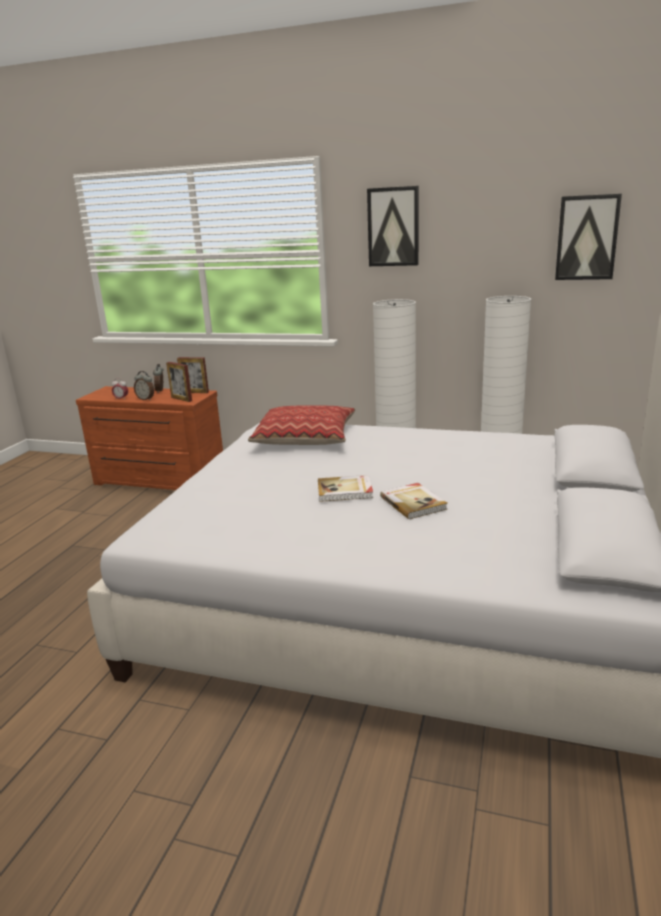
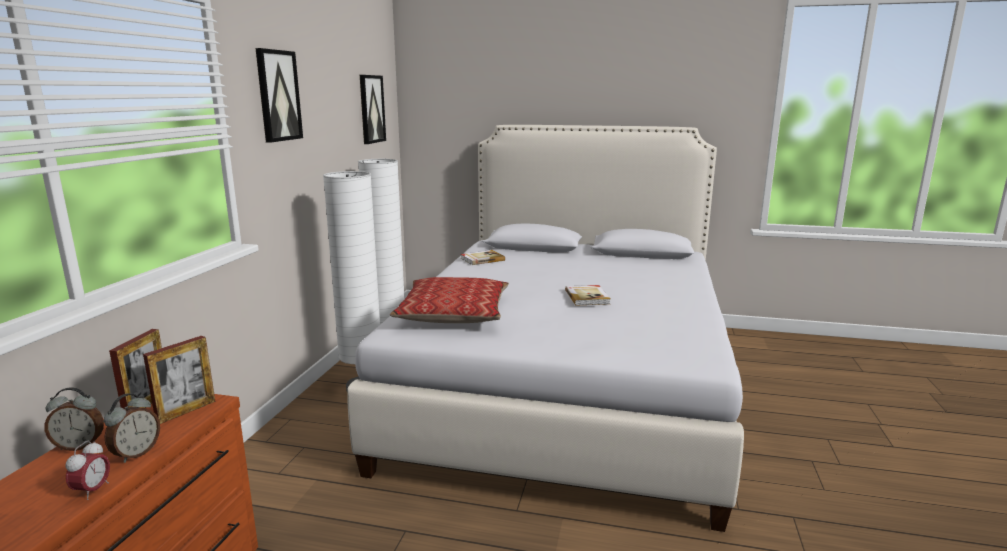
camera: 95 degrees left, 5 degrees down
book [380,483,447,519] -> book moved to [461,250,505,265]

